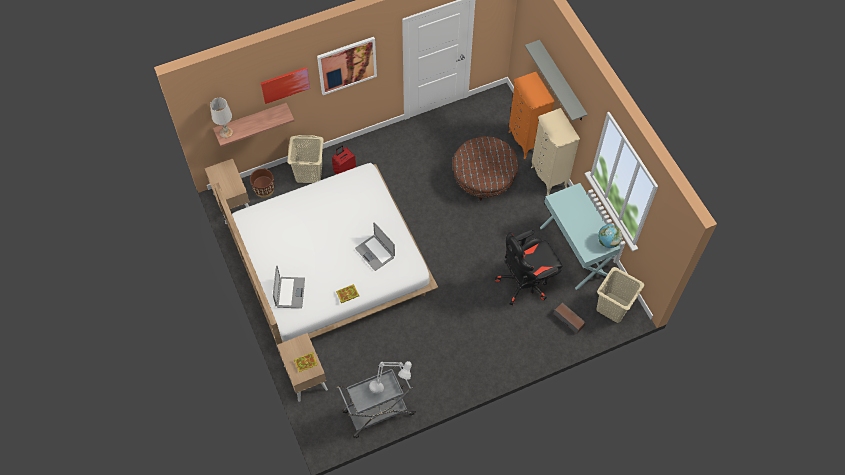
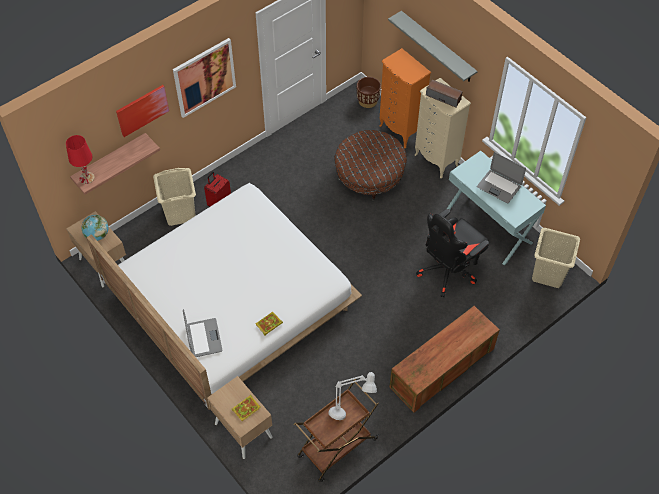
camera: 15 degrees left, 5 degrees down
white table lamp [210,98,233,138] -> red table lamp [66,135,95,184]
brown planter [250,168,275,198] -> brown planter moved to [357,77,381,108]
grey cart [337,364,416,438] -> brown cart [293,379,379,482]
laptop [355,222,395,271] -> laptop moved to [477,152,526,203]
speaker [553,303,585,334] -> speaker moved to [426,80,463,107]
globe [598,224,622,248] -> globe moved to [82,215,108,241]
none -> brown bench [390,306,500,413]

